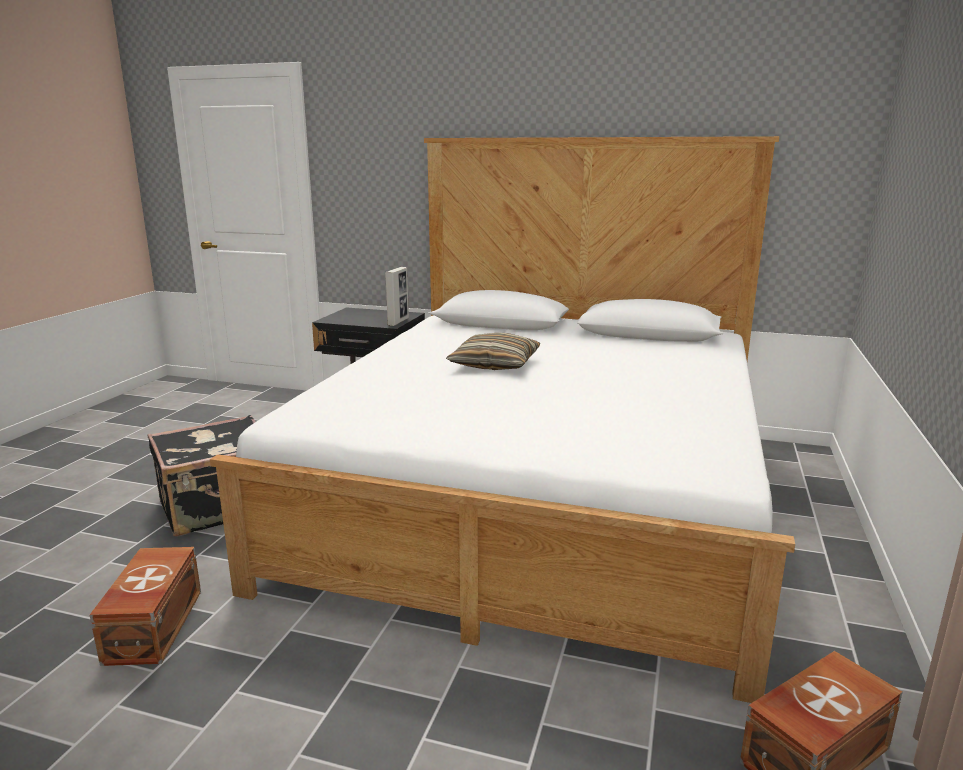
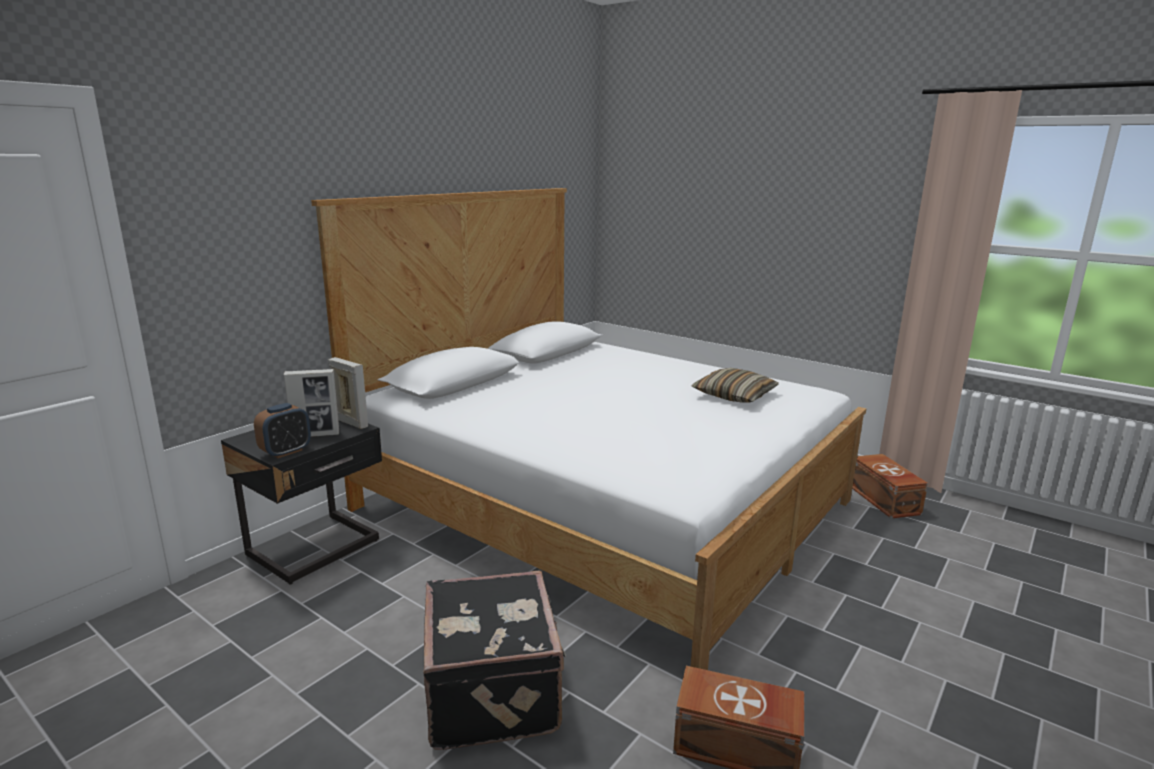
camera: 70 degrees left, 0 degrees up
pillow [446,333,540,370] -> pillow moved to [691,368,779,403]
none -> alarm clock [254,403,311,458]
none -> picture frame [284,369,339,437]

